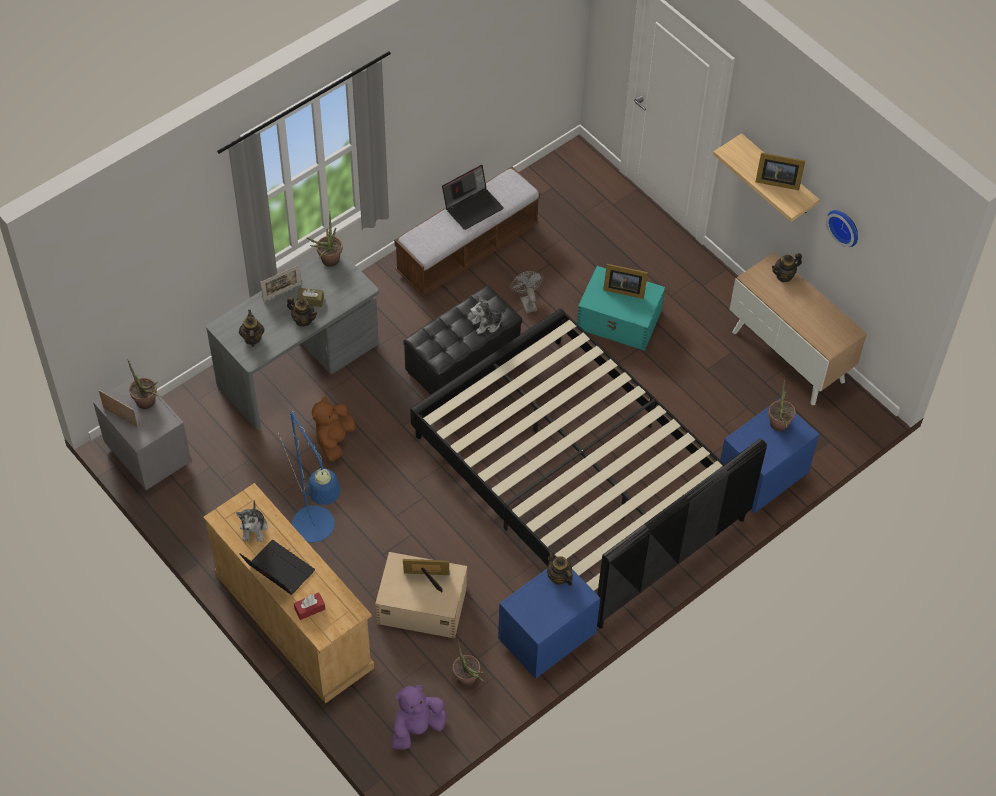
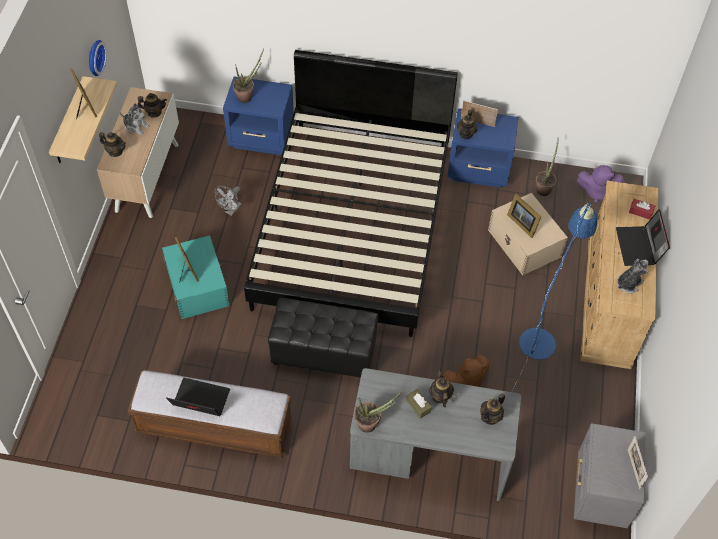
camera: 130 degrees left, 0 degrees up
potted plant [128,361,161,409] -> none
picture frame [260,265,302,301] -> picture frame moved to [461,100,498,127]
plush toy [470,295,506,334] -> plush toy moved to [119,103,150,135]
grey fan [510,271,544,313] -> grey fan moved to [215,186,242,216]
none -> teapot [137,93,167,117]

